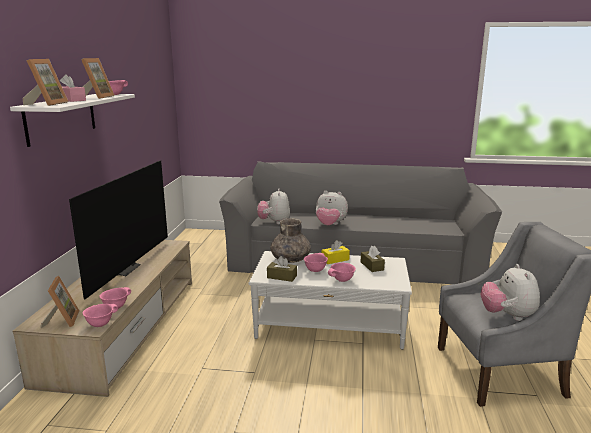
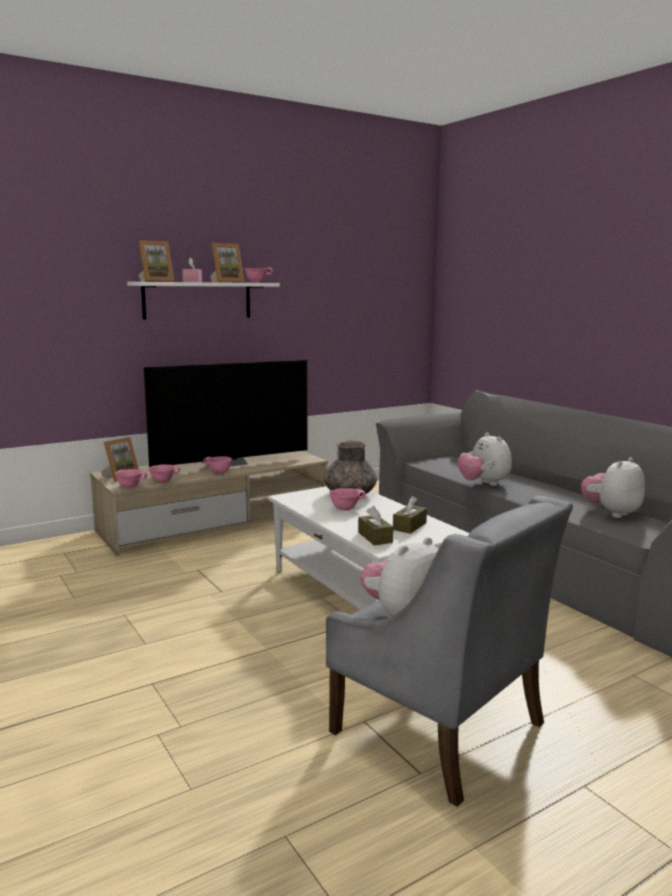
camera: 50 degrees right, 5 degrees down
plush toy [257,189,290,224] -> plush toy moved to [581,457,645,518]
brown tissue box [267,256,297,282] -> brown tissue box moved to [358,506,393,545]
yellow tissue box [322,240,350,264] -> none
pink bowl [328,263,356,282] -> pink bowl moved to [203,456,232,474]

